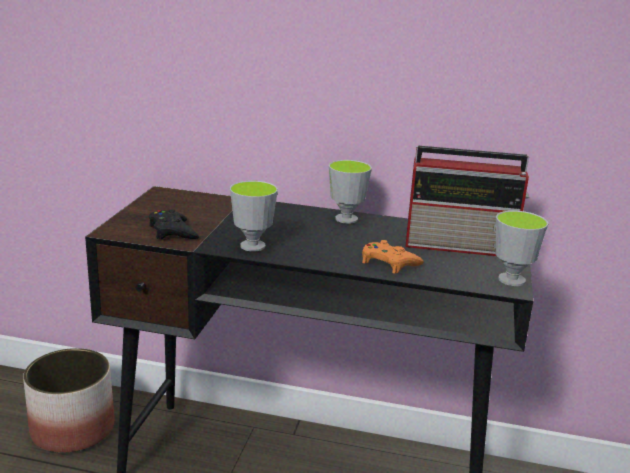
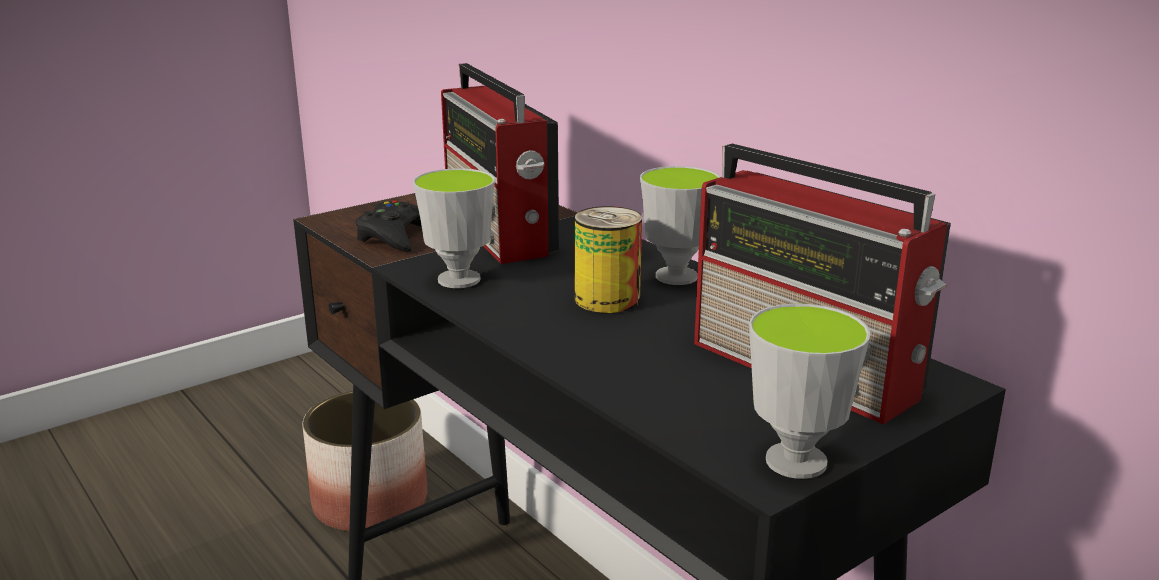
camera: 40 degrees right, 0 degrees up
orange game controller [362,240,424,274] -> none
none -> radio [441,63,559,264]
none -> can [575,206,642,313]

